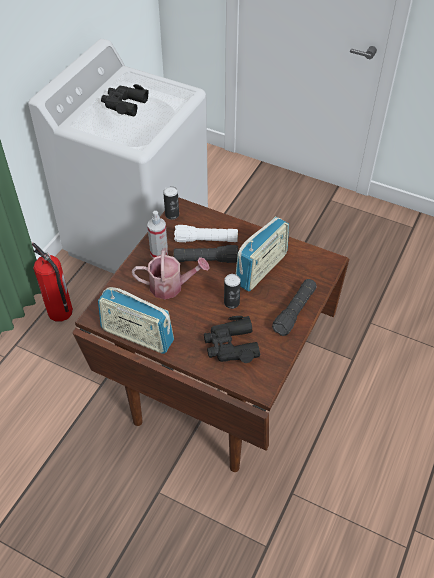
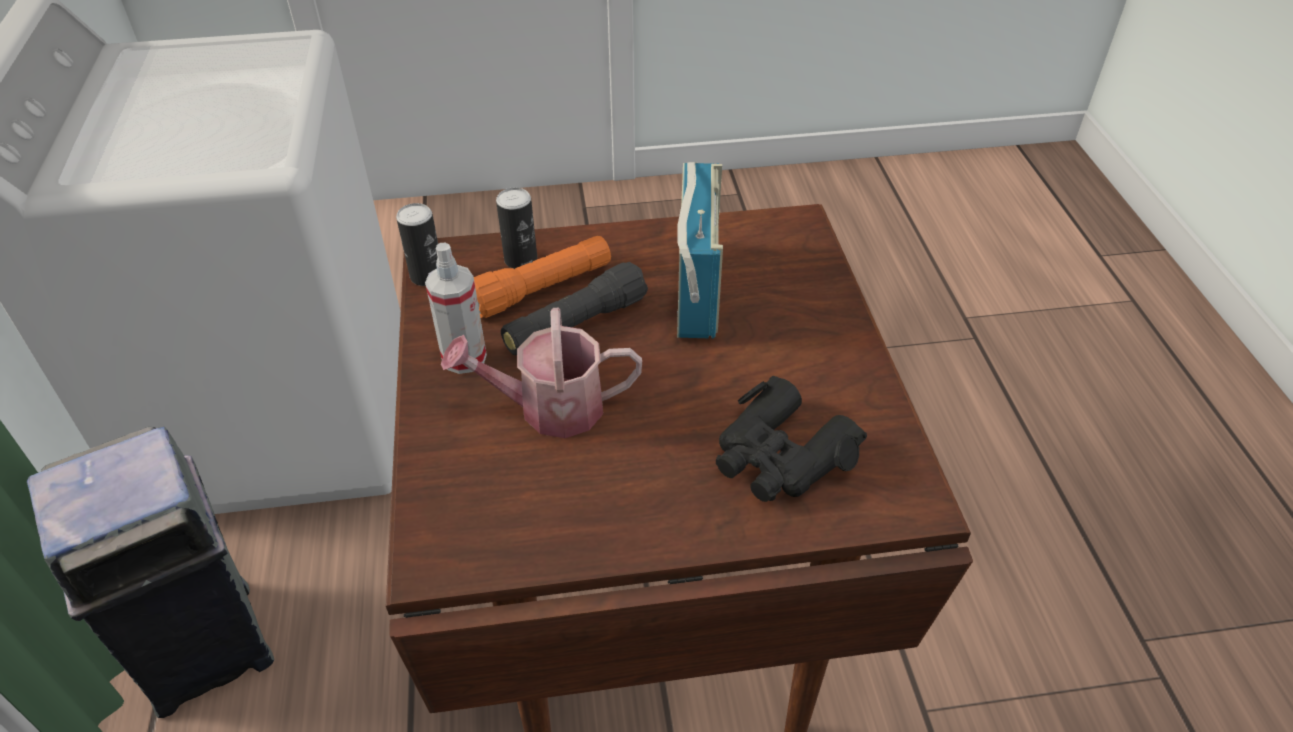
camera: 35 degrees left, 5 degrees down
fire extinguisher [32,243,73,322] -> grey trash can [27,427,274,718]
radio [98,287,174,354] -> none
black binoculars [101,84,149,117] -> none
watering can [132,249,210,299] -> watering can turned 150 degrees counterclockwise [441,307,642,438]
white flashlight [174,225,238,242] -> orange flashlight [474,236,611,318]
can [224,274,241,309] -> can moved to [496,188,537,269]
black flashlight [272,279,317,336] -> none

